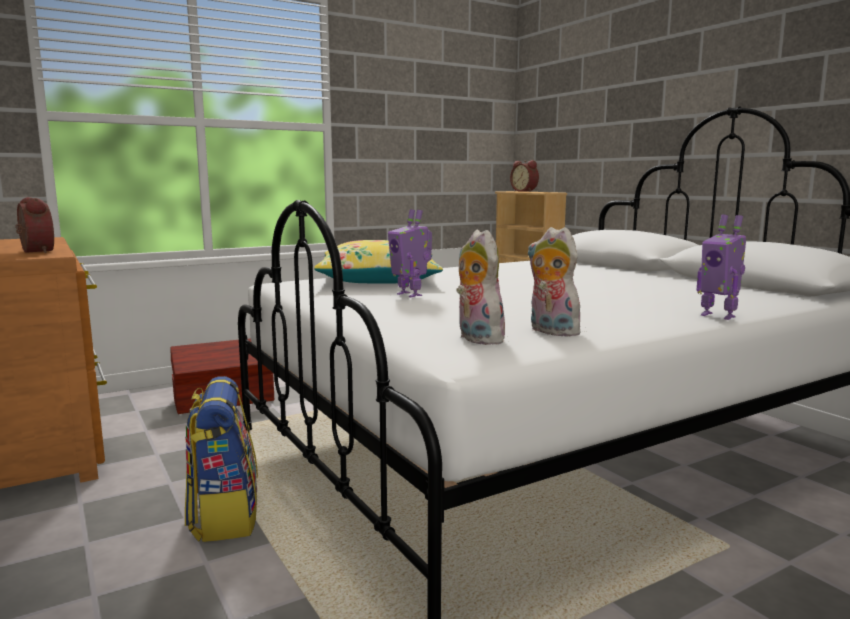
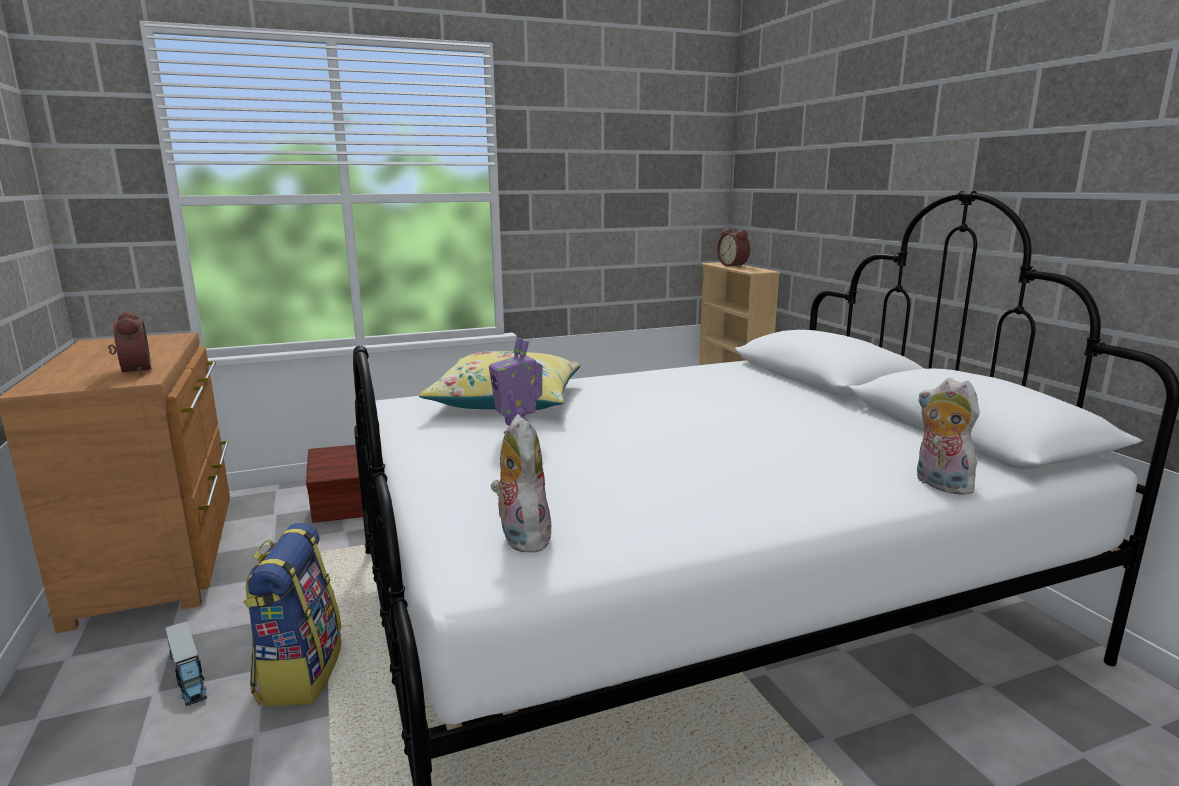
camera: 10 degrees right, 5 degrees up
plush toy [527,227,583,337] -> plush toy moved to [917,378,980,495]
toy robot [697,215,746,320] -> none
none -> toy truck [165,620,207,706]

